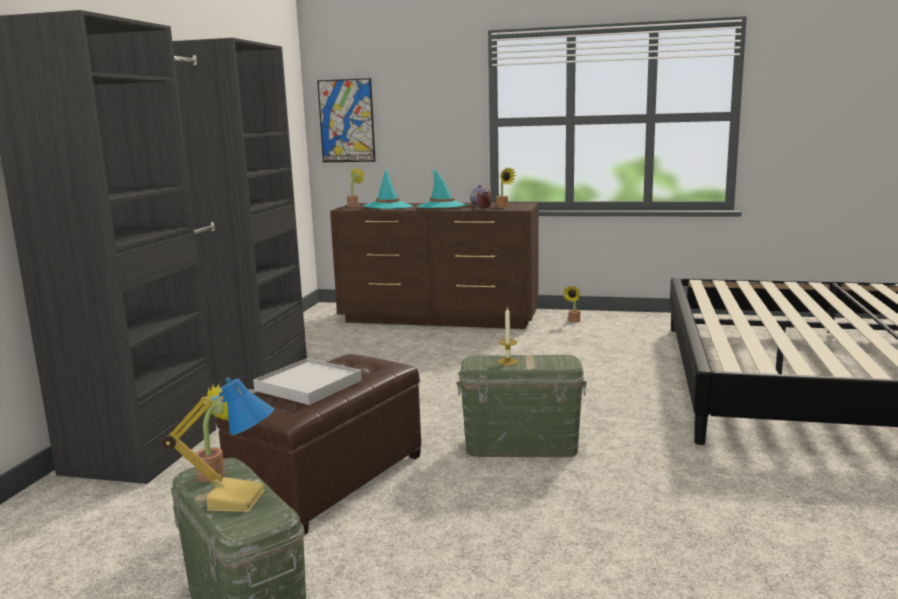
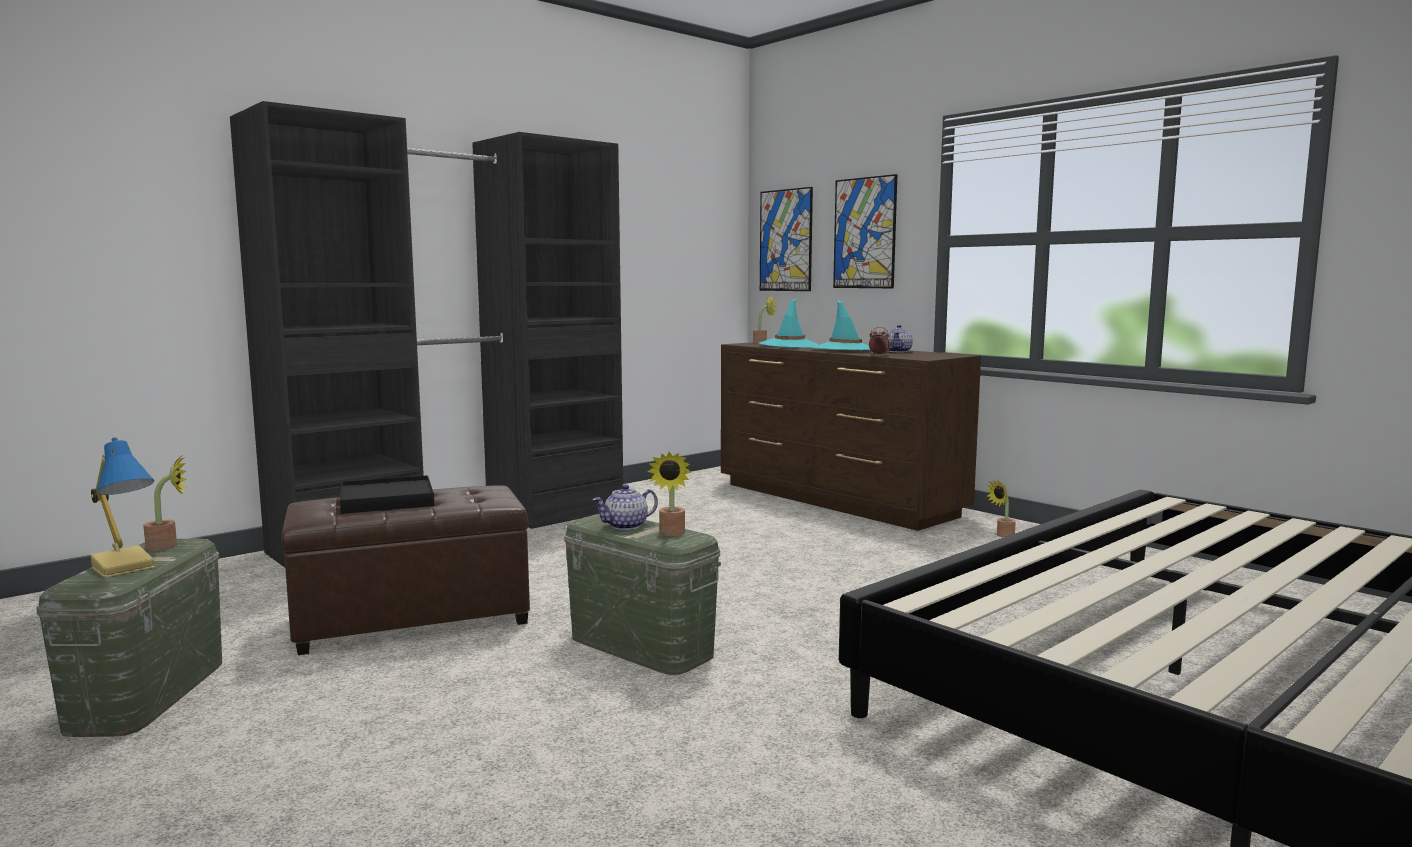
camera: 35 degrees right, 5 degrees down
white tray [253,358,362,405] -> black tray [340,475,434,514]
potted plant [496,167,516,208] -> potted plant moved to [647,452,691,536]
candle [497,307,519,366] -> teapot [593,484,658,530]
none -> picture [833,174,897,288]

